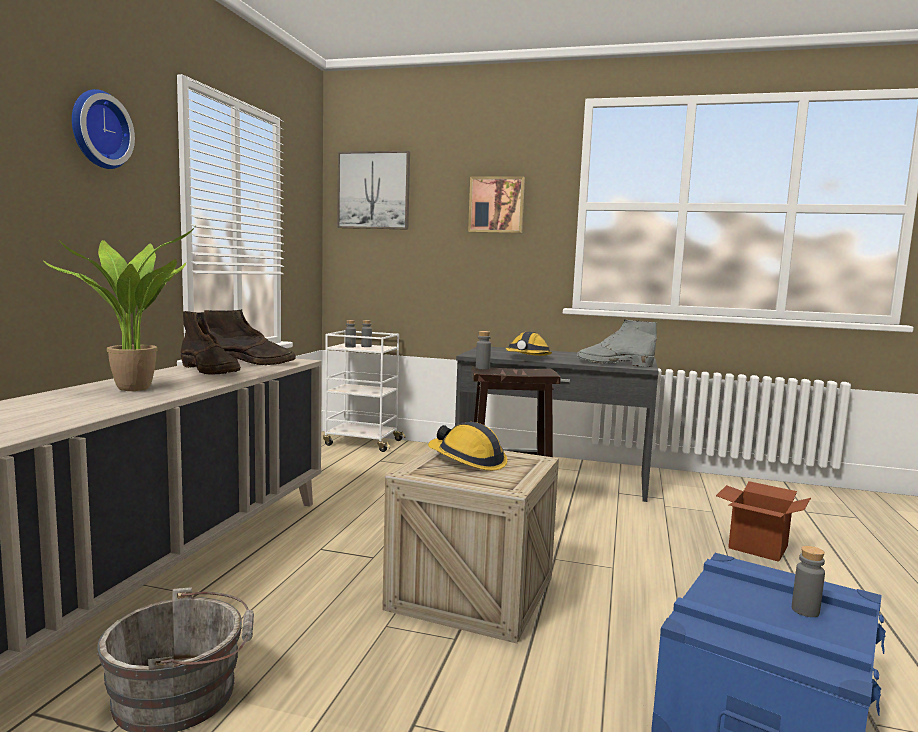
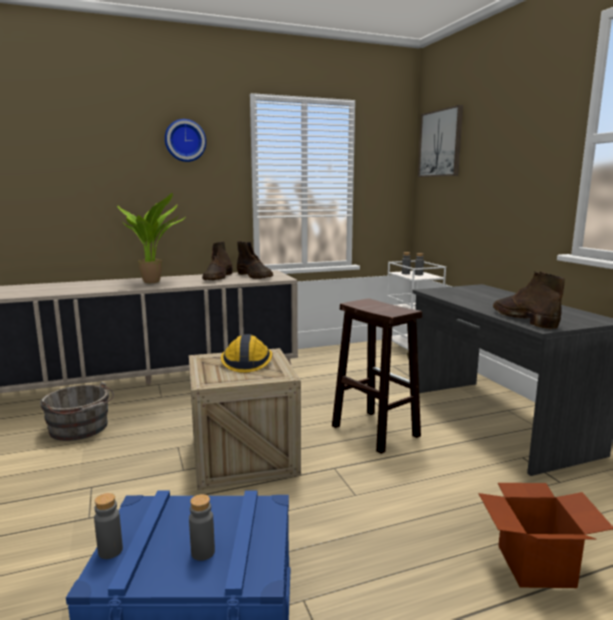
camera: 55 degrees right, 5 degrees up
picture [468,176,525,233] -> none
grey bottle [476,331,491,369] -> grey bottle moved to [94,493,123,559]
hard hat [506,332,552,356] -> none
grey boot [576,319,657,367] -> brown boot [493,272,565,330]

